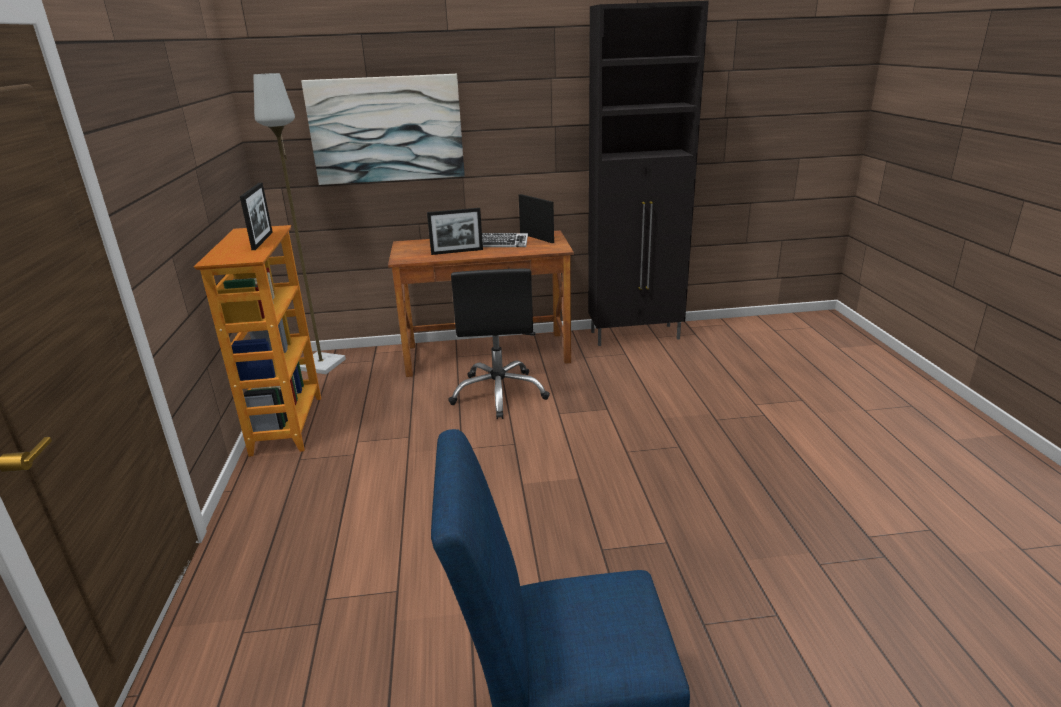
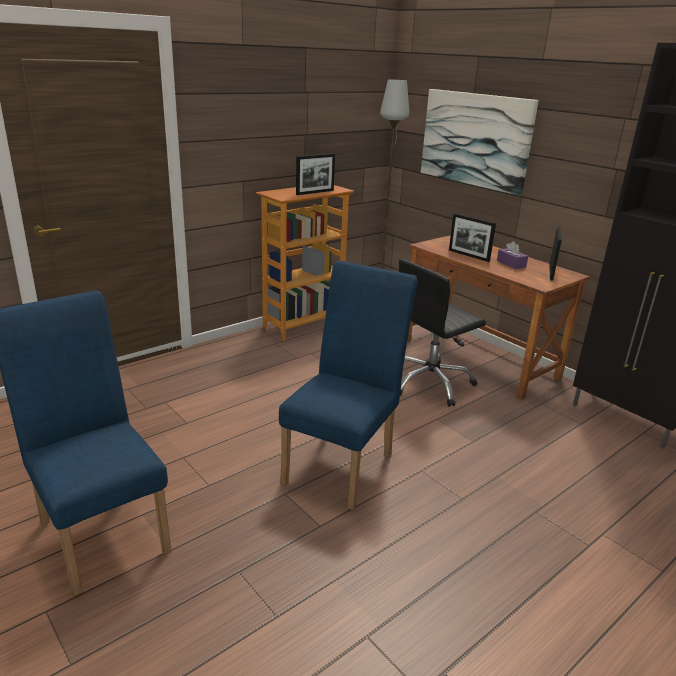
camera: 55 degrees right, 0 degrees up
keyboard [482,233,528,247] -> purple tissue box [497,241,528,269]
none -> blue chair [279,261,417,510]

